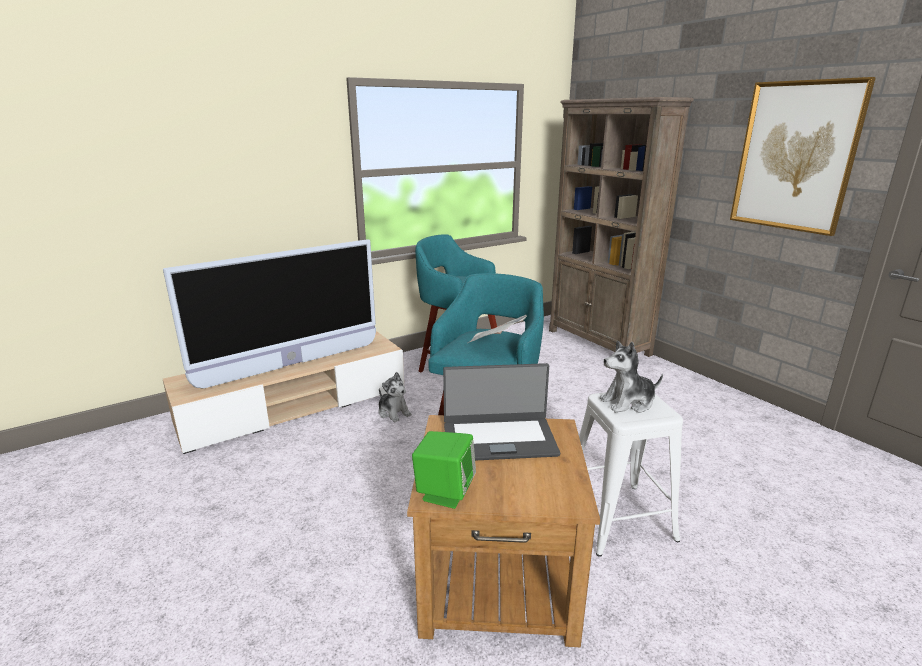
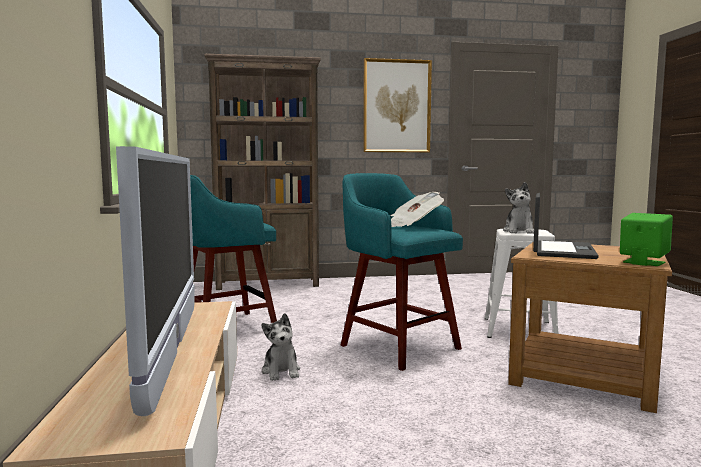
camera: 65 degrees left, 15 degrees down
plush toy [379,372,412,422] -> plush toy turned 90 degrees clockwise [261,313,300,381]

